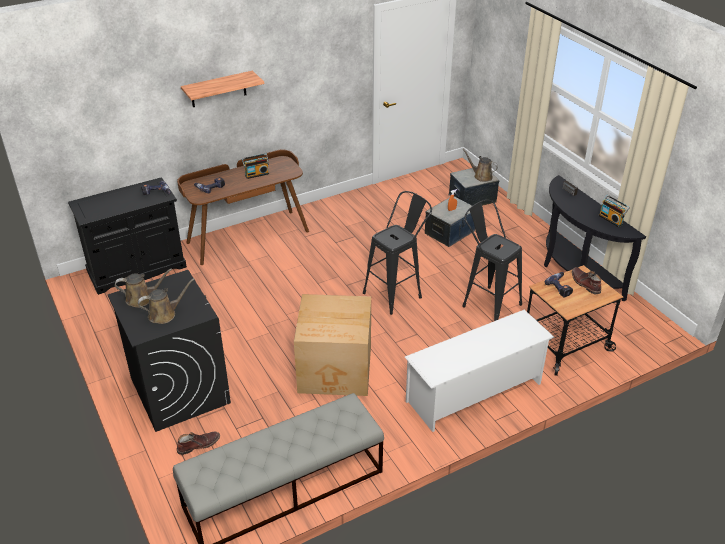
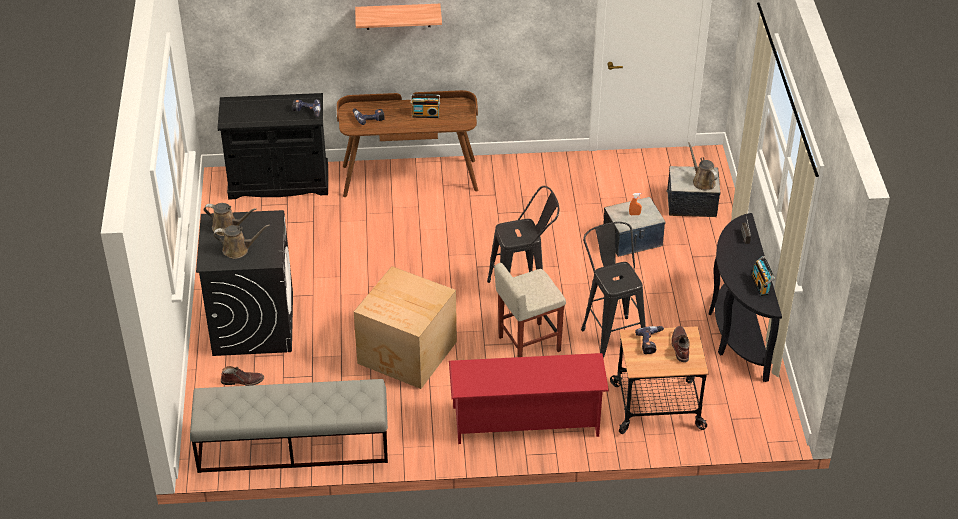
camera: 25 degrees right, 5 degrees up
white shoe rack [405,310,554,432] -> red shoe rack [449,353,609,444]
none -> beige stool [494,263,566,357]

